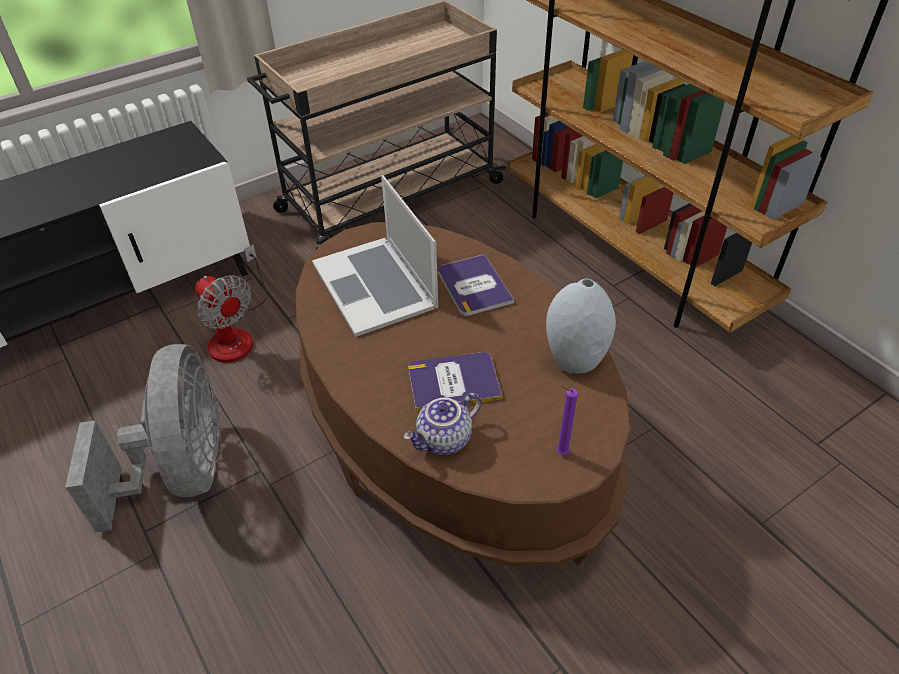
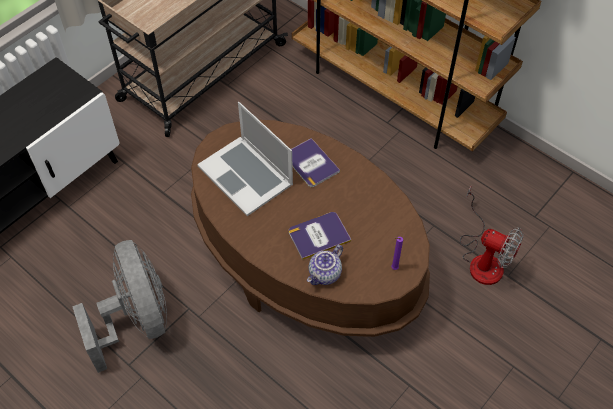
camera: 15 degrees left, 10 degrees up
fan [195,244,268,363] -> fan moved to [460,185,524,285]
grey vase [546,279,616,373] -> none

